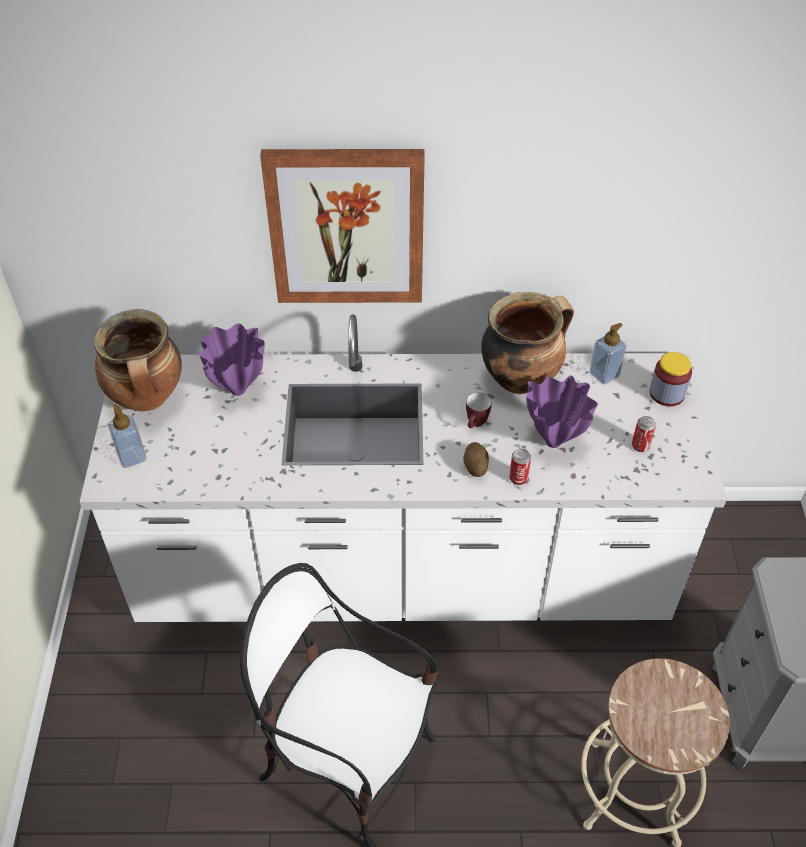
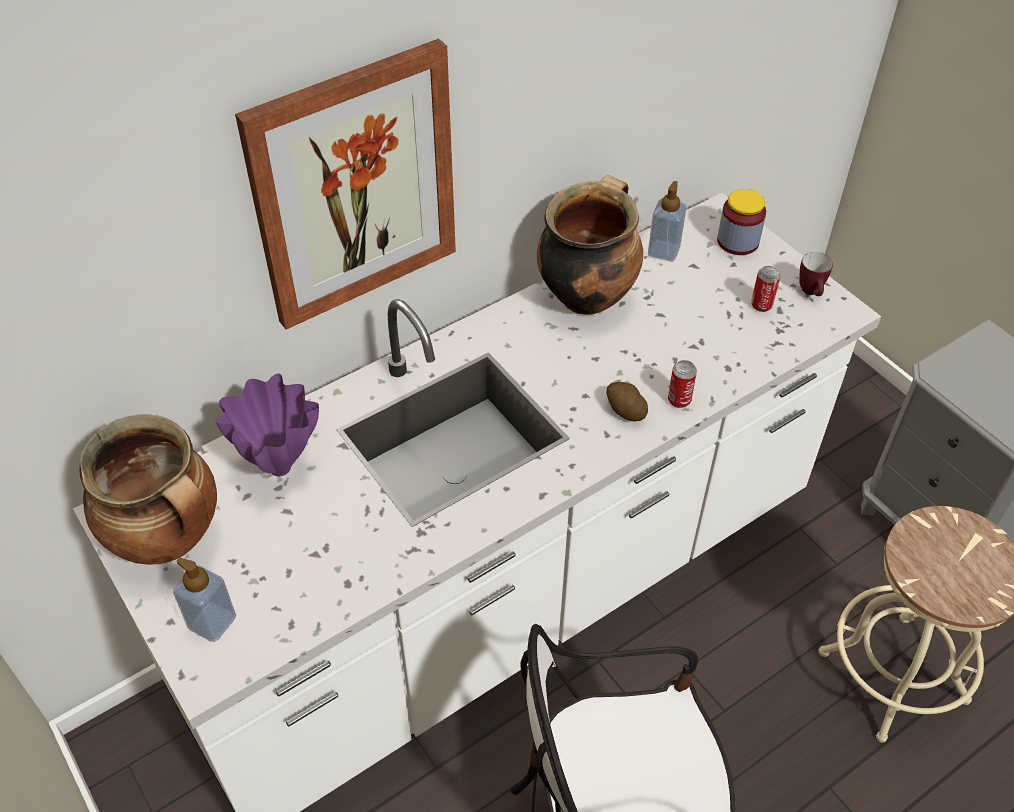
camera: 35 degrees left, 0 degrees up
mug [466,392,492,428] -> mug moved to [799,252,833,296]
purple vase [526,376,598,448] -> none

